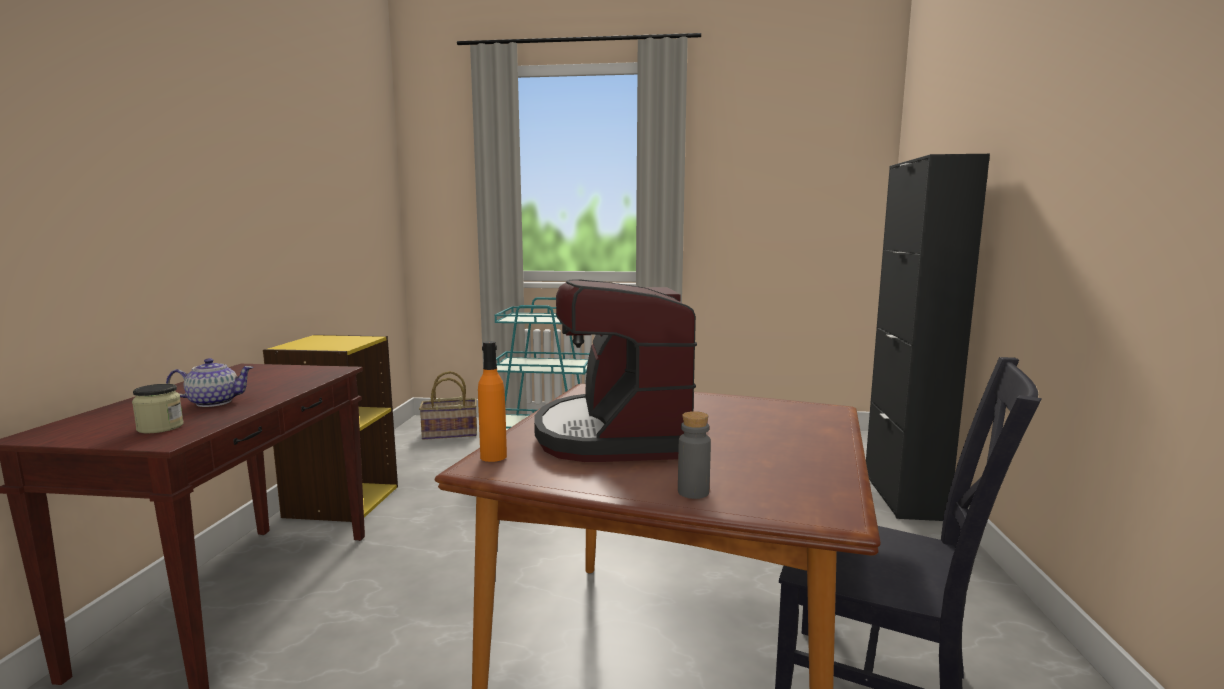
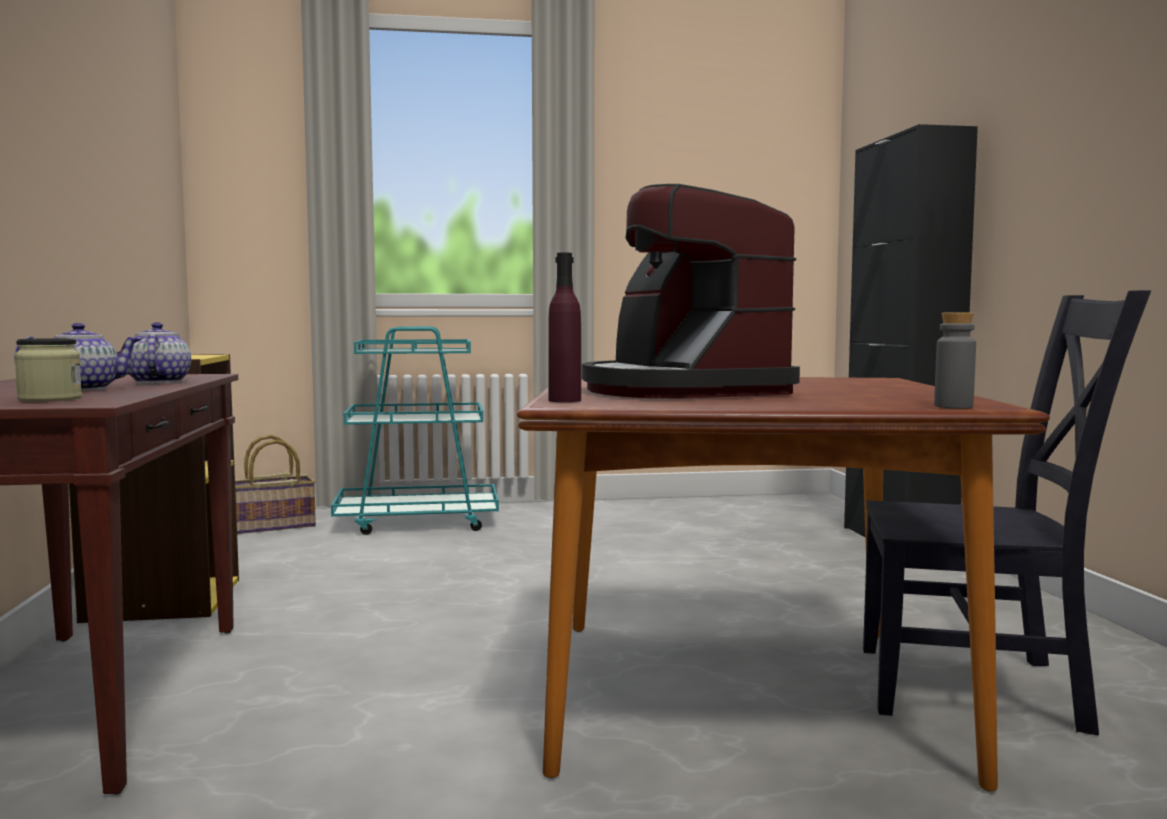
camera: 15 degrees left, 5 degrees down
orange bottle [478,341,507,462] -> purple bottle [549,253,581,402]
grey bottle [678,411,711,499] -> grey bottle moved to [934,312,976,408]
none -> teapot [128,322,191,383]

